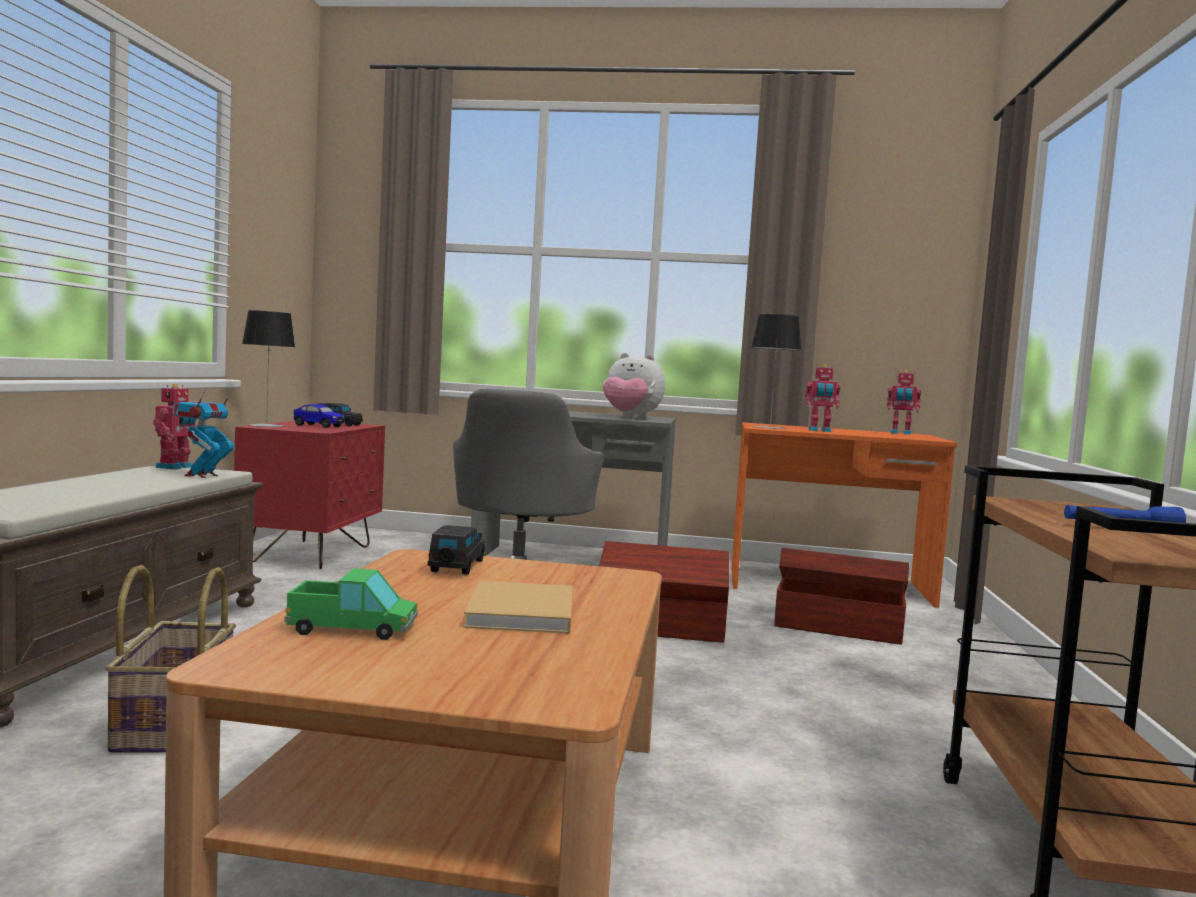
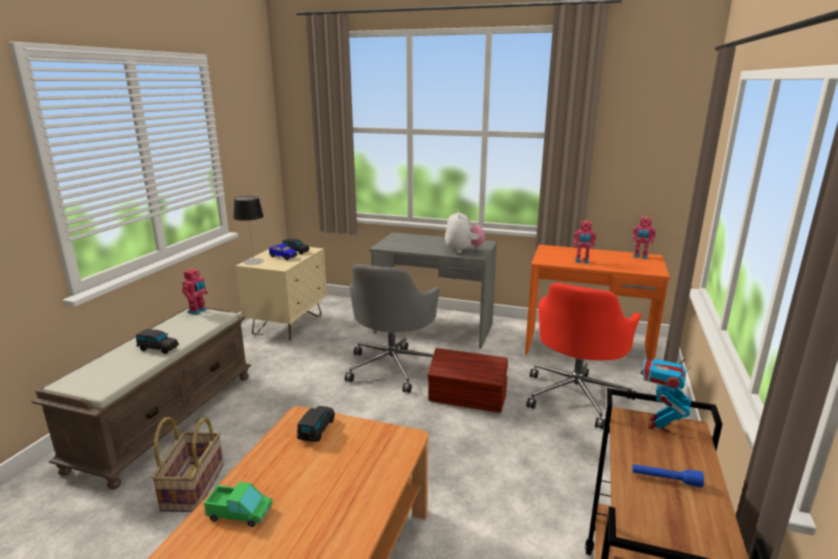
camera: 10 degrees right, 15 degrees up
toy robot [172,389,234,478] -> toy robot moved to [640,352,692,432]
red nightstand [234,421,385,569] -> beige nightstand [236,247,327,340]
beige book [463,581,573,634] -> none
plush toy [603,353,665,419] -> plush toy turned 120 degrees counterclockwise [445,210,485,253]
table lamp [752,314,802,429] -> none
brown storage box [774,548,909,645] -> red office chair [526,282,641,429]
none -> black toy car [136,329,179,354]

